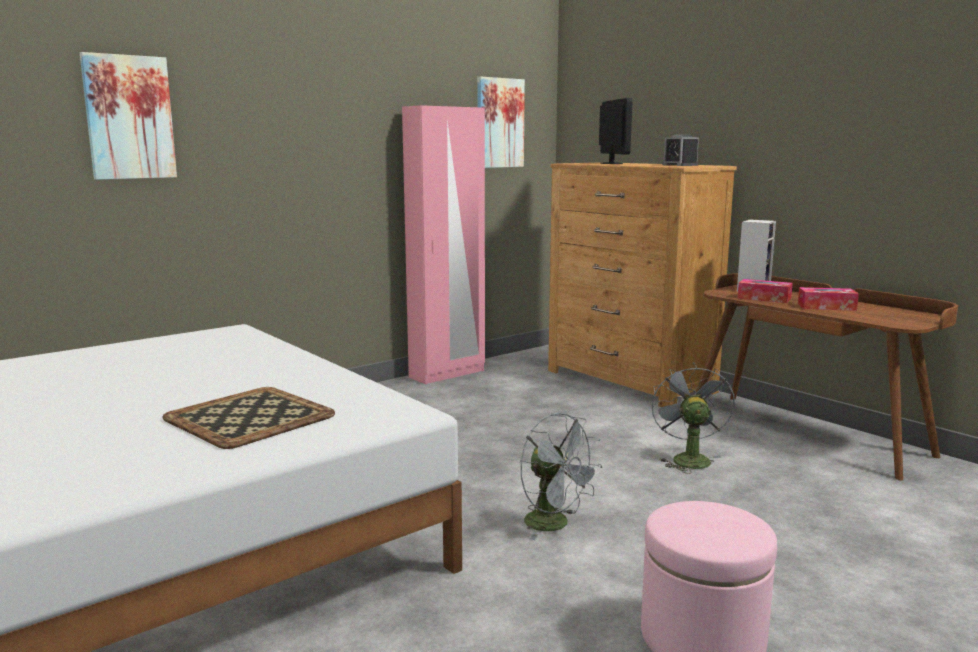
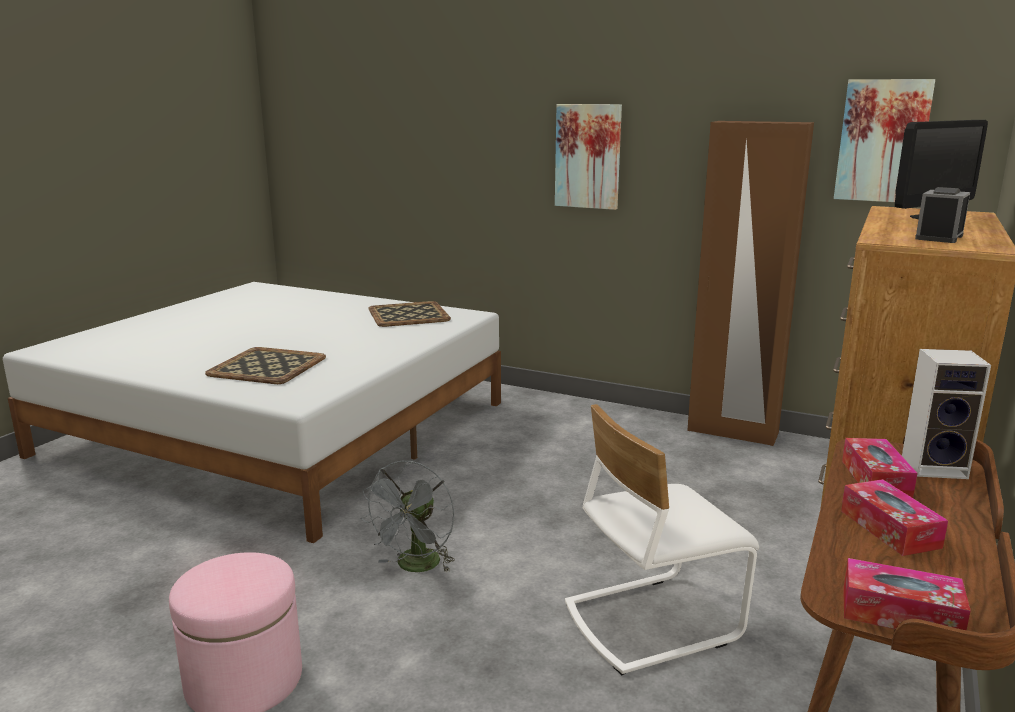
camera: 65 degrees right, 5 degrees up
picture [80,52,177,180] -> picture moved to [555,104,622,210]
pink wardrobe [402,105,485,384] -> brown wardrobe [687,121,814,446]
grey fan [652,362,735,474] -> white chair [565,404,759,675]
none -> tray [368,301,451,327]
none -> tissue box [843,558,971,630]

